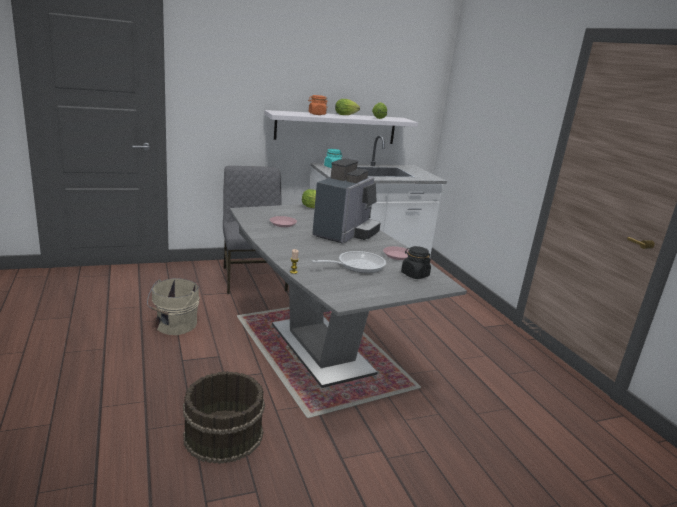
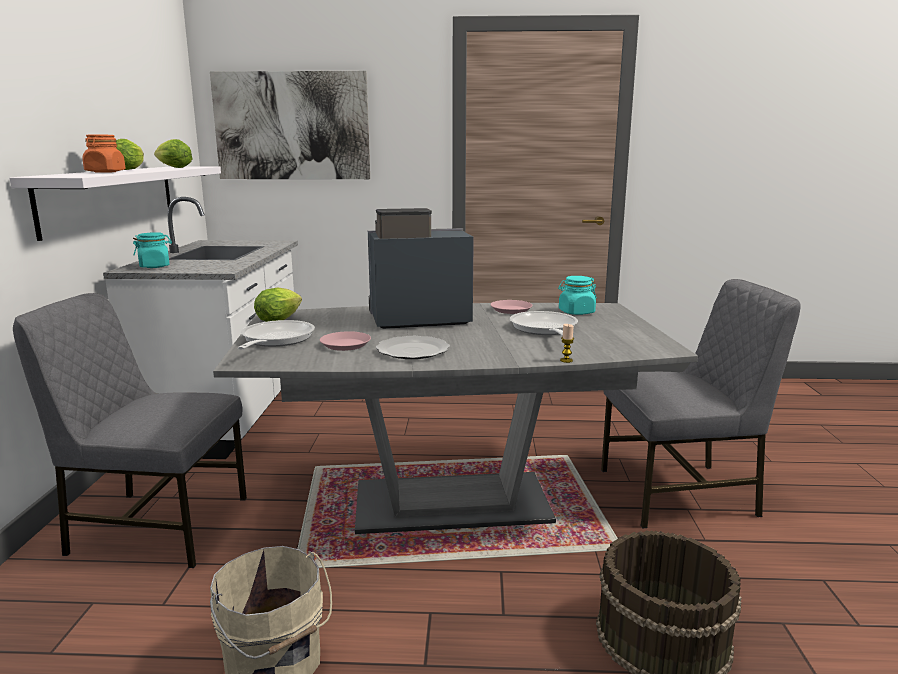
camera: 65 degrees left, 5 degrees down
coffee machine [312,158,381,244] -> coffee machine turned 60 degrees counterclockwise [368,208,474,329]
black jar [401,246,431,279] -> turquoise jar [558,276,596,315]
none -> picture [210,71,370,179]
none -> frying pan [238,320,315,350]
none -> plate [376,336,450,359]
none -> grey chair [601,279,801,528]

